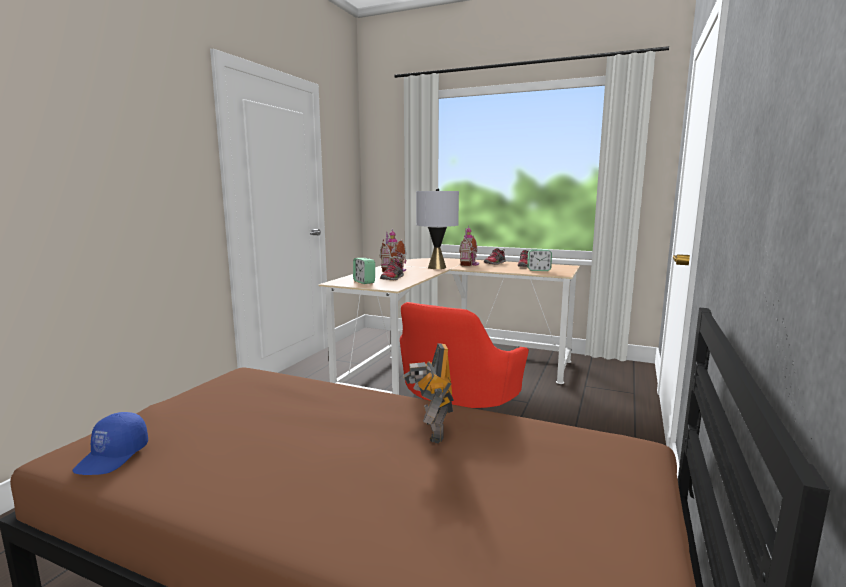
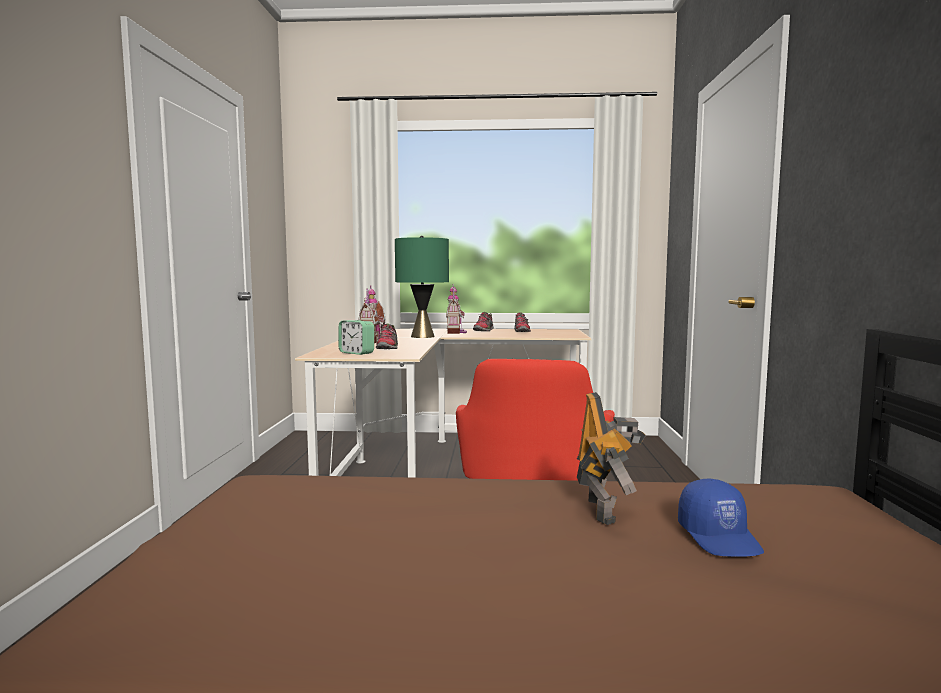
camera: 20 degrees left, 5 degrees down
blue cap [72,412,148,475] -> blue cap moved to [678,479,764,557]
toy robot [403,343,454,444] -> toy robot turned 150 degrees counterclockwise [577,392,646,525]
grey table lamp [416,188,459,269] -> green table lamp [395,236,449,338]
alarm clock [527,249,552,271] -> none

